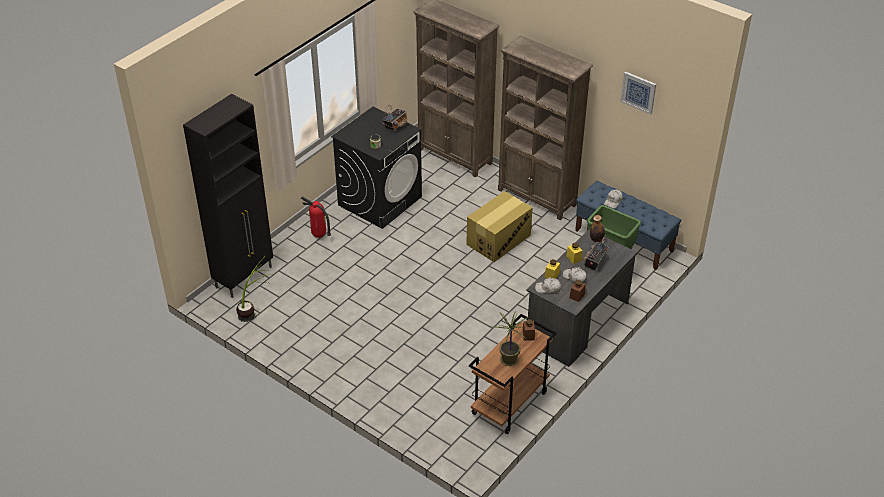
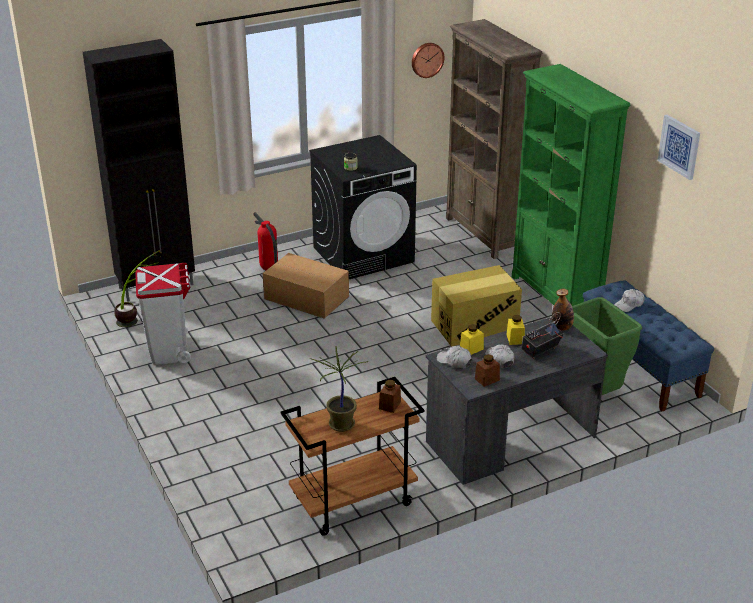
camera: 25 degrees right, 10 degrees down
radio [383,105,408,132] -> none
brown bookcase [498,35,593,220] -> green bookcase [512,64,630,306]
none -> white trash can [135,263,191,365]
none -> cardboard box [263,253,349,319]
none -> wall clock [412,43,444,78]

